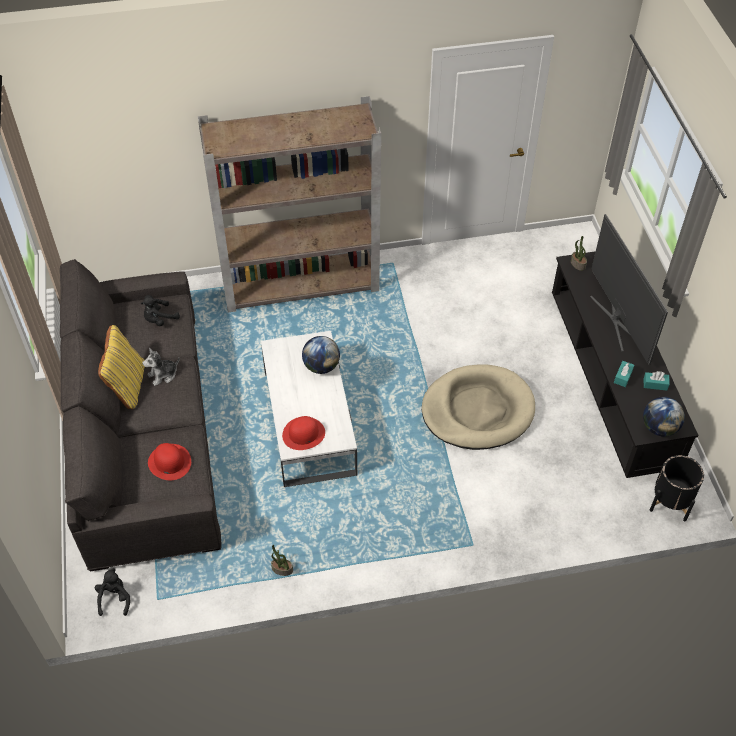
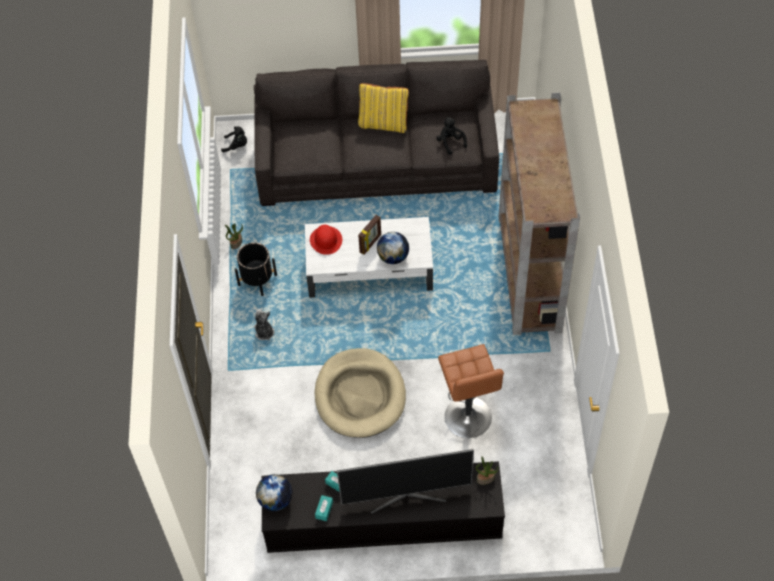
camera: 100 degrees right, 5 degrees up
plush toy [142,348,179,386] -> plush toy moved to [254,309,274,341]
red hat [148,443,191,480] -> none
black planter [650,455,704,522] -> black planter moved to [235,242,277,296]
none -> picture frame [358,215,381,255]
none -> brown stool [438,344,504,438]

